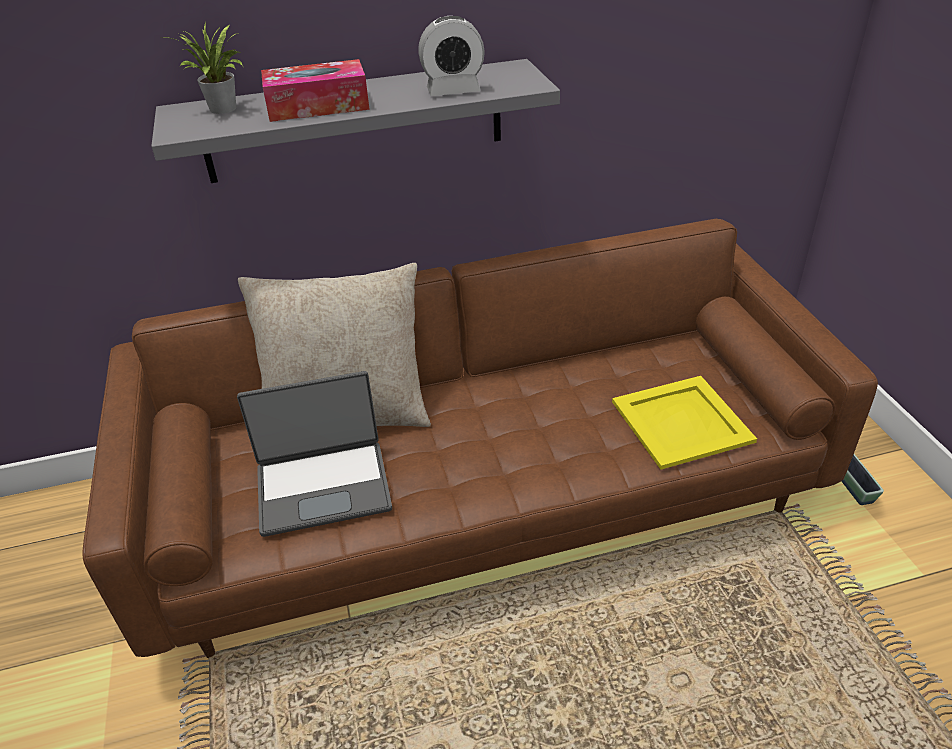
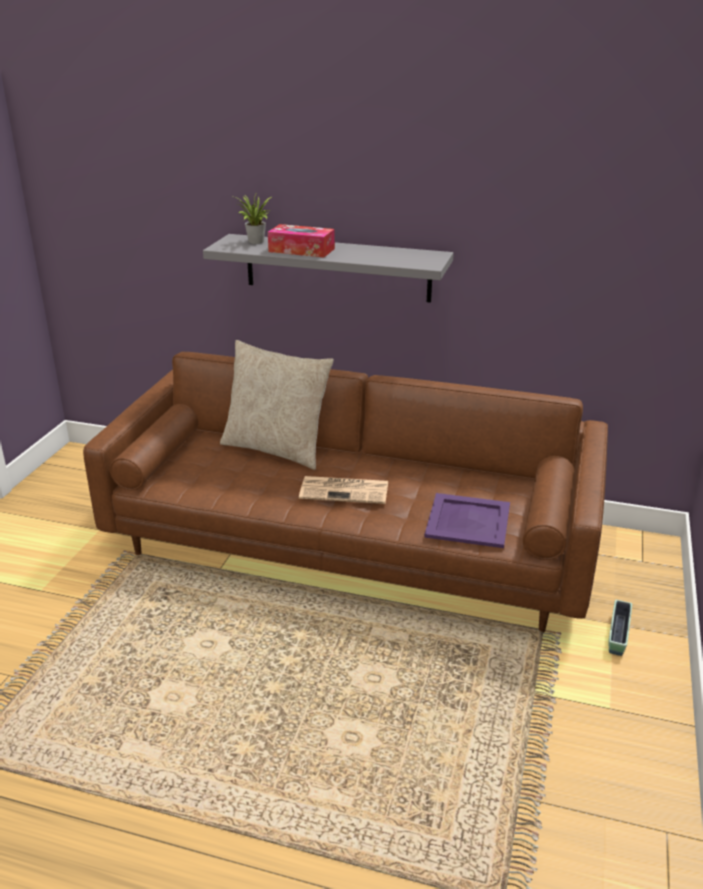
camera: 30 degrees right, 10 degrees down
laptop [237,371,392,537] -> none
alarm clock [418,16,485,96] -> none
yellow tray [612,376,757,470] -> purple tray [424,493,510,548]
none -> newspaper [299,476,388,504]

